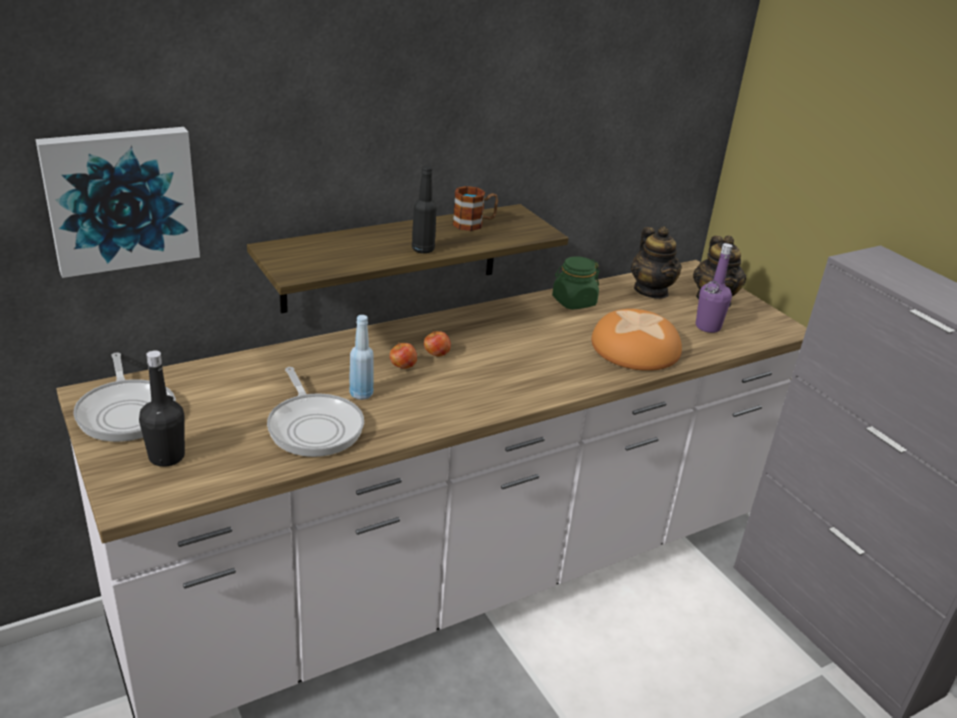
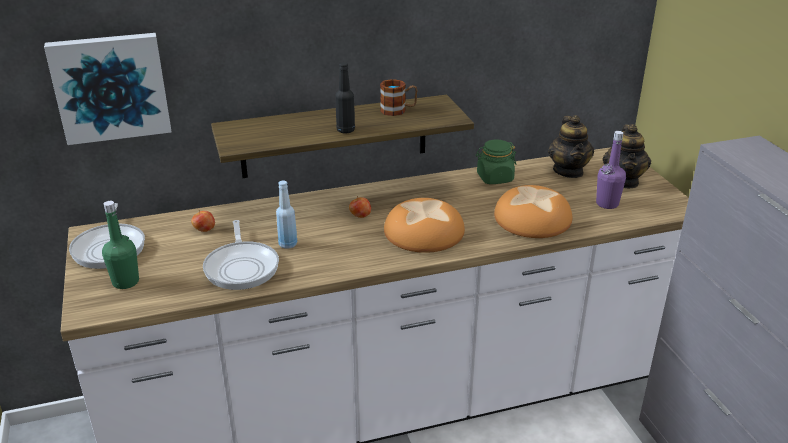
camera: 15 degrees right, 0 degrees up
black bottle [139,350,185,467] -> green bottle [102,201,139,289]
apple [389,342,417,369] -> apple moved to [191,210,215,232]
none -> bread [384,198,465,253]

